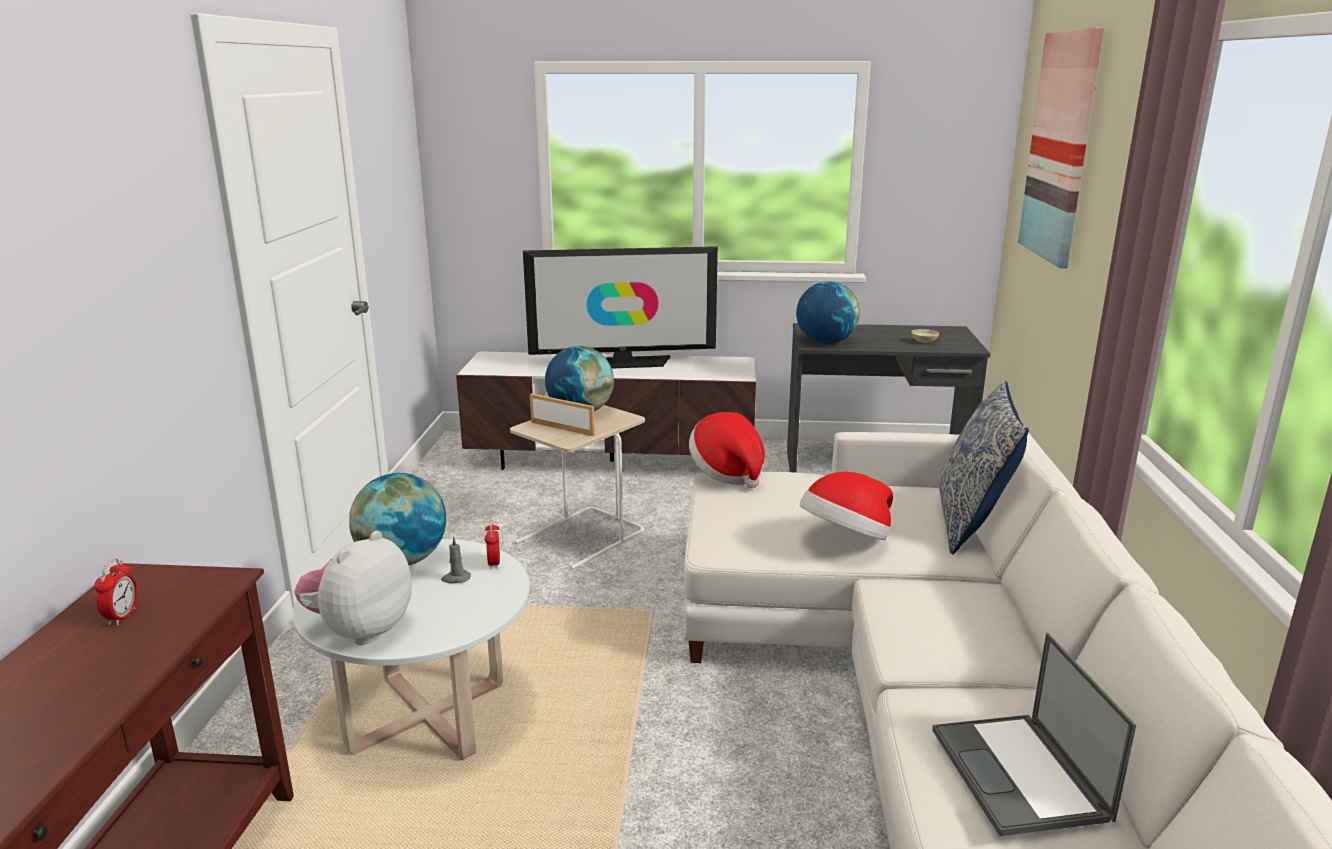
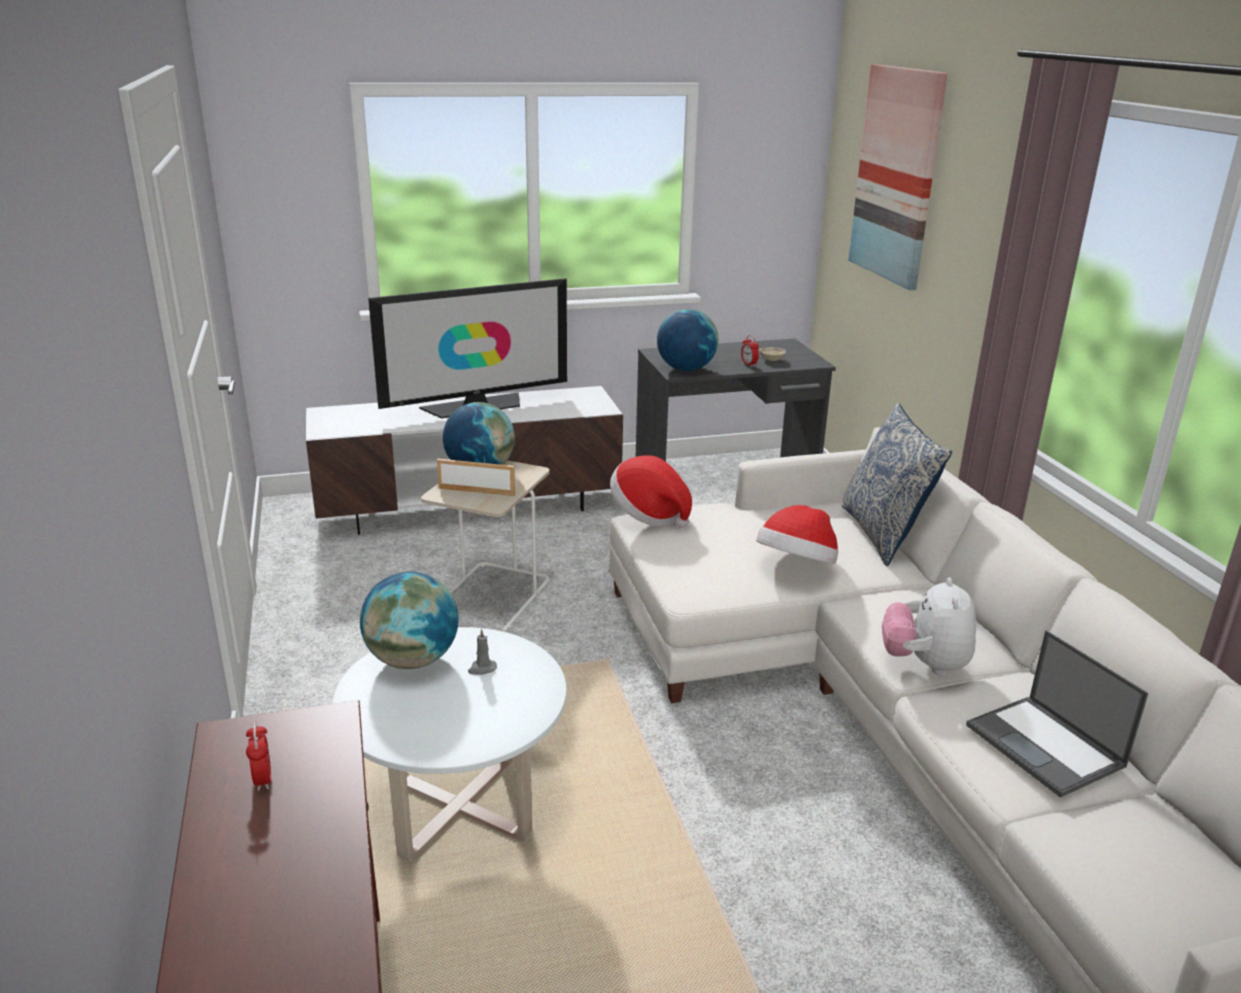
camera: 20 degrees left, 5 degrees up
plush toy [294,531,412,645] -> plush toy moved to [882,577,976,676]
alarm clock [485,520,500,569] -> alarm clock moved to [741,335,759,367]

